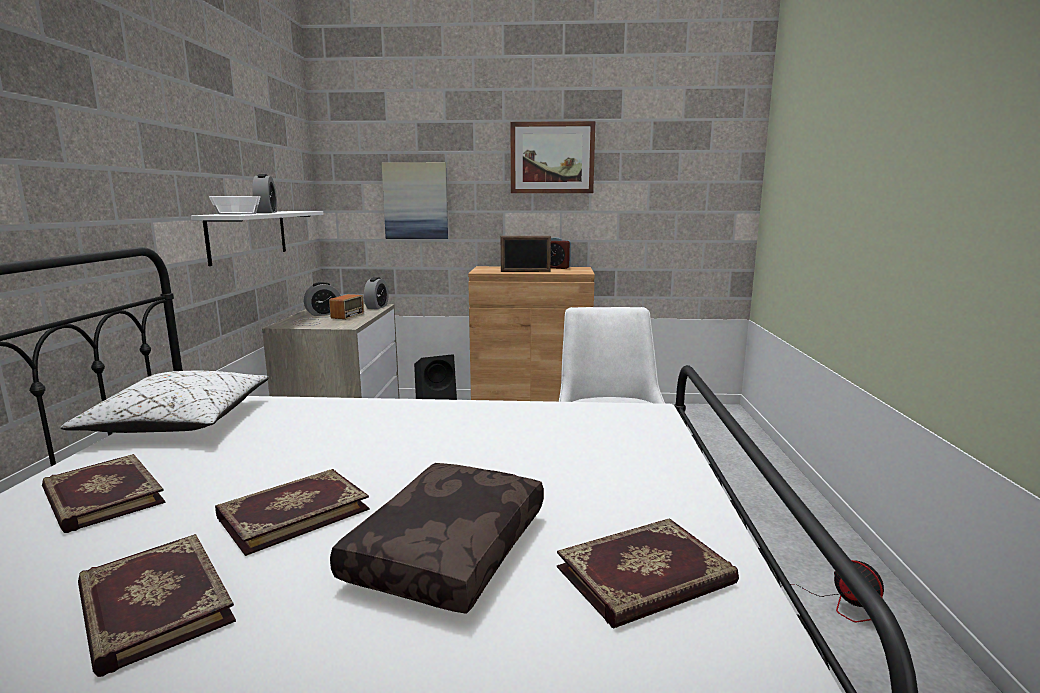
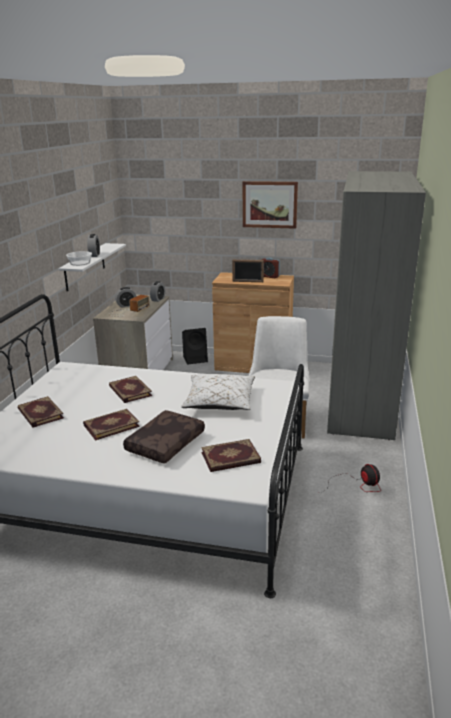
camera: 10 degrees right, 10 degrees up
white pillow [60,370,269,433] -> white pillow moved to [181,374,255,410]
book [78,534,236,677] -> book moved to [109,376,152,403]
picture [382,162,448,239] -> none
none -> grey wardrobe [327,171,426,440]

